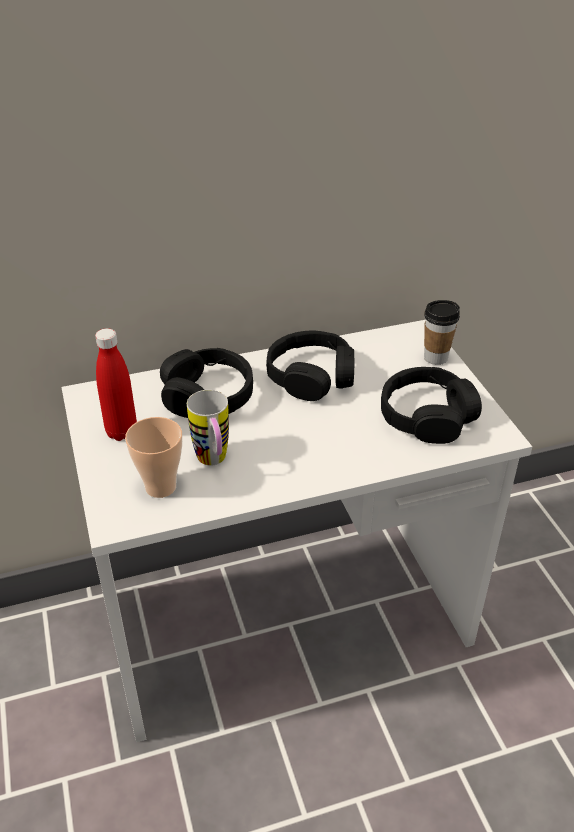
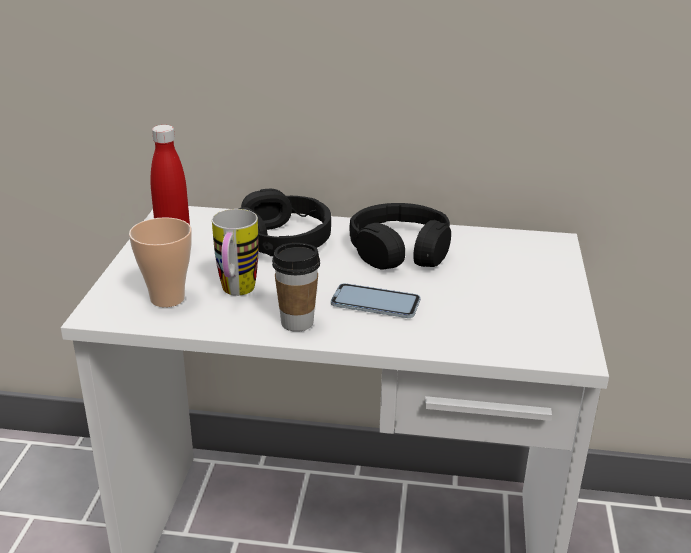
camera: 25 degrees right, 10 degrees down
black headphones [381,367,482,444] -> none
cup [424,300,460,365] -> cup moved to [272,243,320,332]
none -> phone [331,283,420,318]

